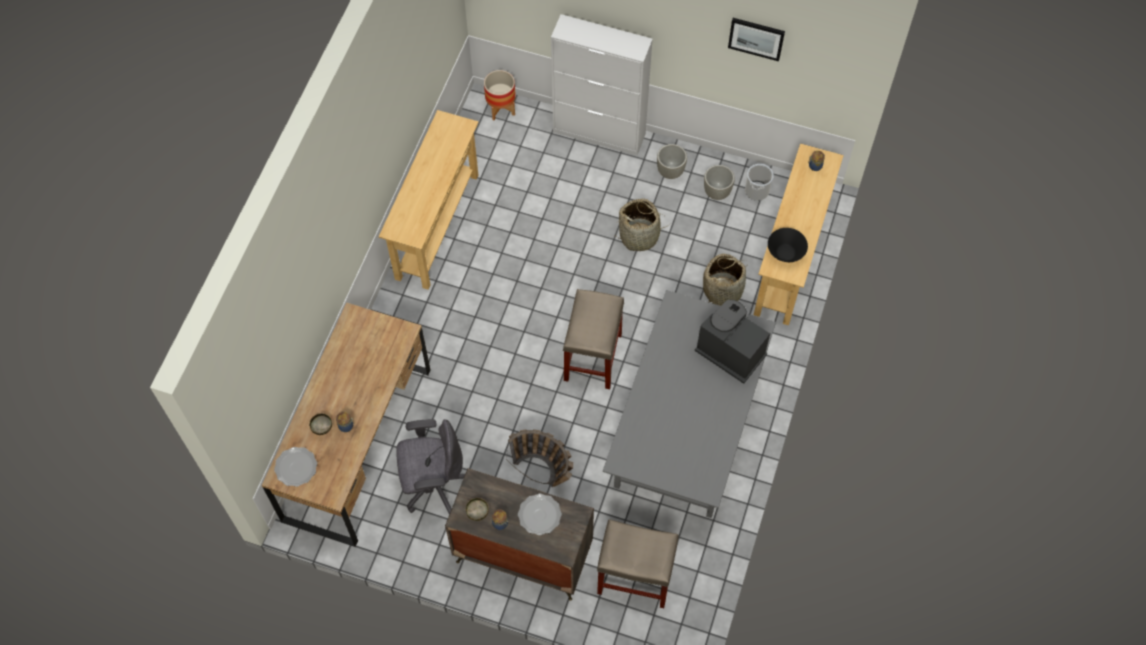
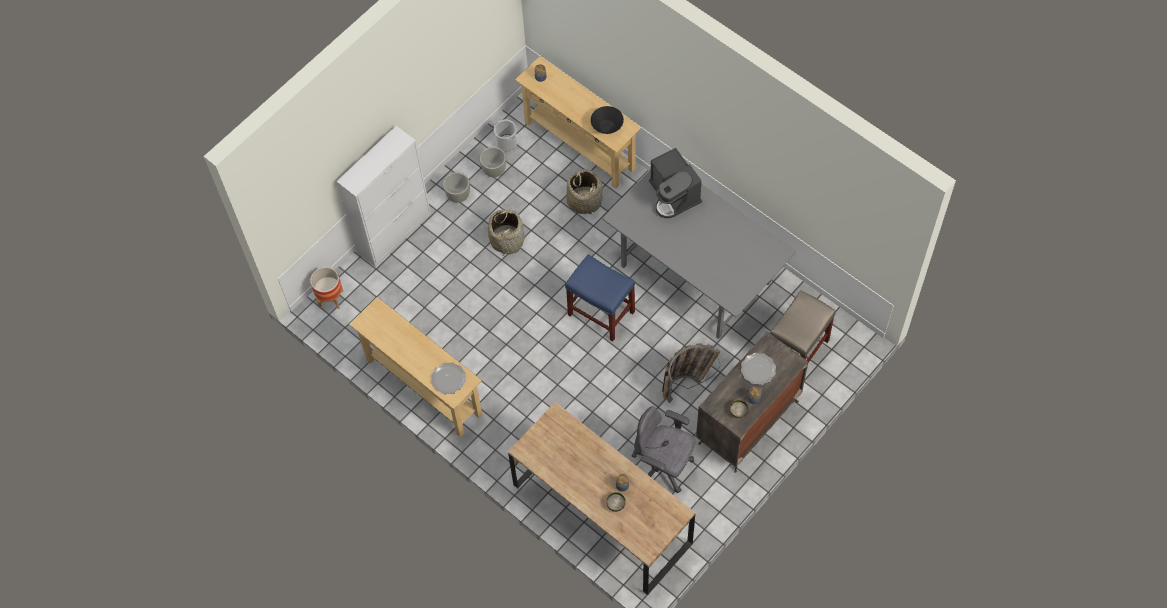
camera: 65 degrees left, 0 degrees up
plate [274,447,317,487] -> plate moved to [431,362,466,394]
grey office chair [396,419,465,514] -> grey office chair turned 75 degrees counterclockwise [632,406,696,493]
beige stool [563,289,624,389] -> blue stool [565,254,635,342]
coffee machine [695,300,770,384] -> coffee machine turned 90 degrees counterclockwise [649,148,702,218]
picture [728,18,785,61] -> none

